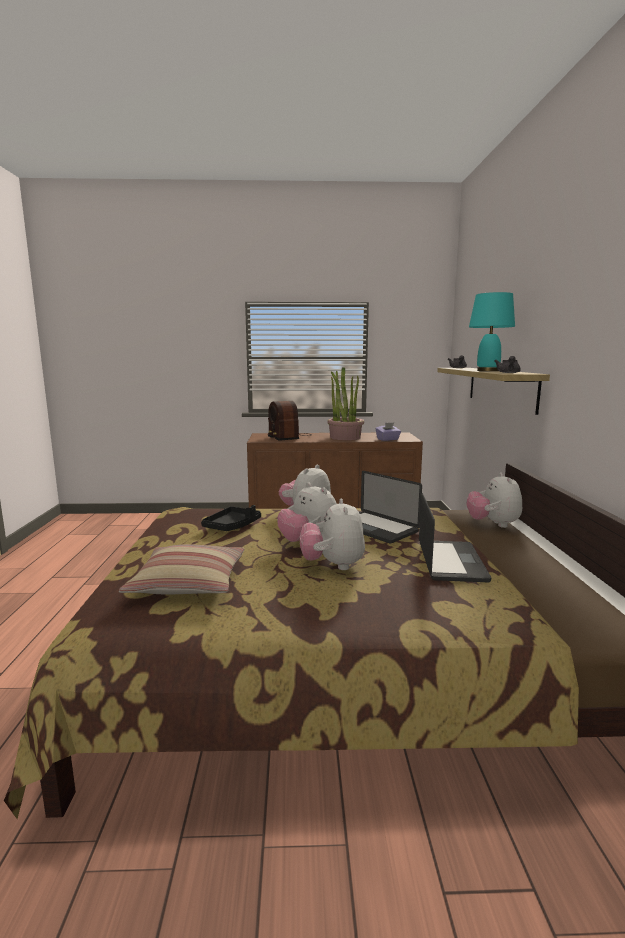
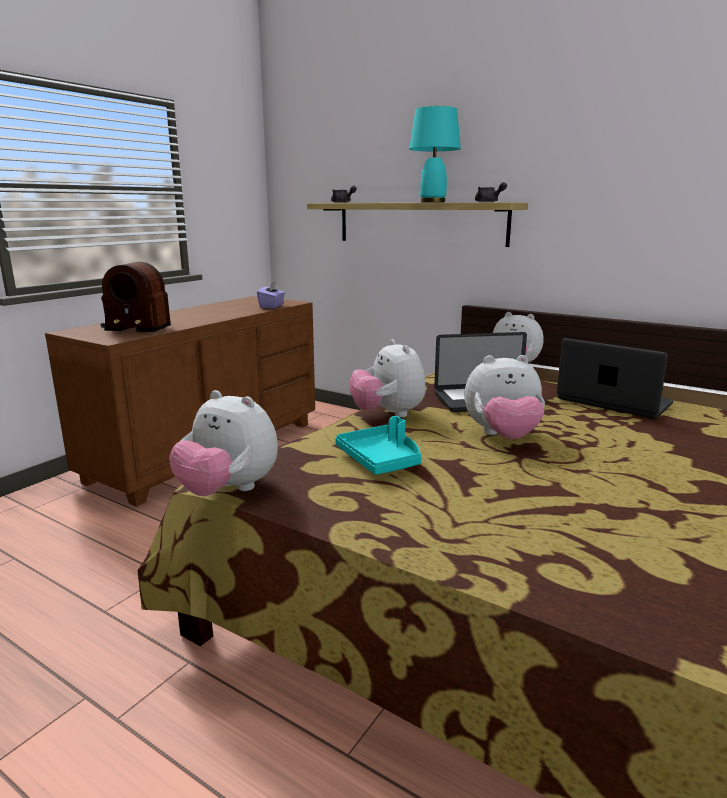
camera: 55 degrees left, 5 degrees up
pillow [119,544,245,594] -> none
black tray [201,505,261,531] -> turquoise tray [335,416,421,475]
plush toy [300,498,365,570] -> plush toy moved to [169,390,278,496]
potted plant [327,368,364,440] -> none

